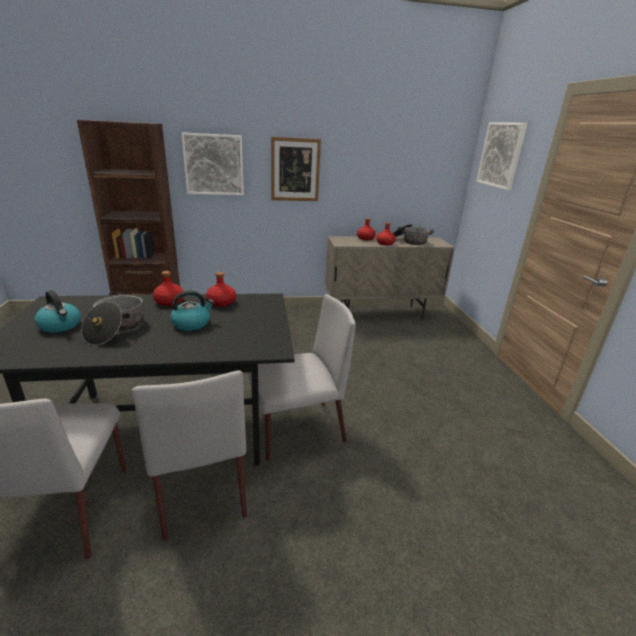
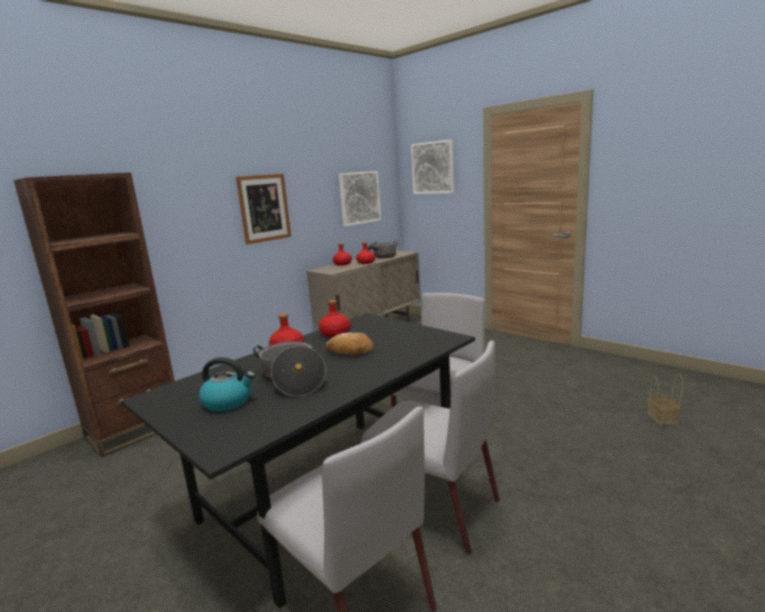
camera: 35 degrees left, 10 degrees down
kettle [170,290,214,331] -> bread [326,332,374,355]
picture [181,132,244,195] -> picture moved to [338,171,381,226]
none -> basket [648,374,683,425]

